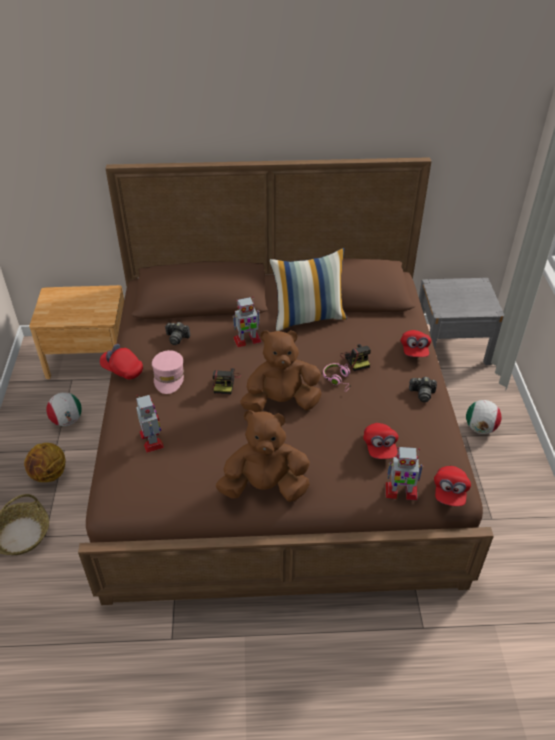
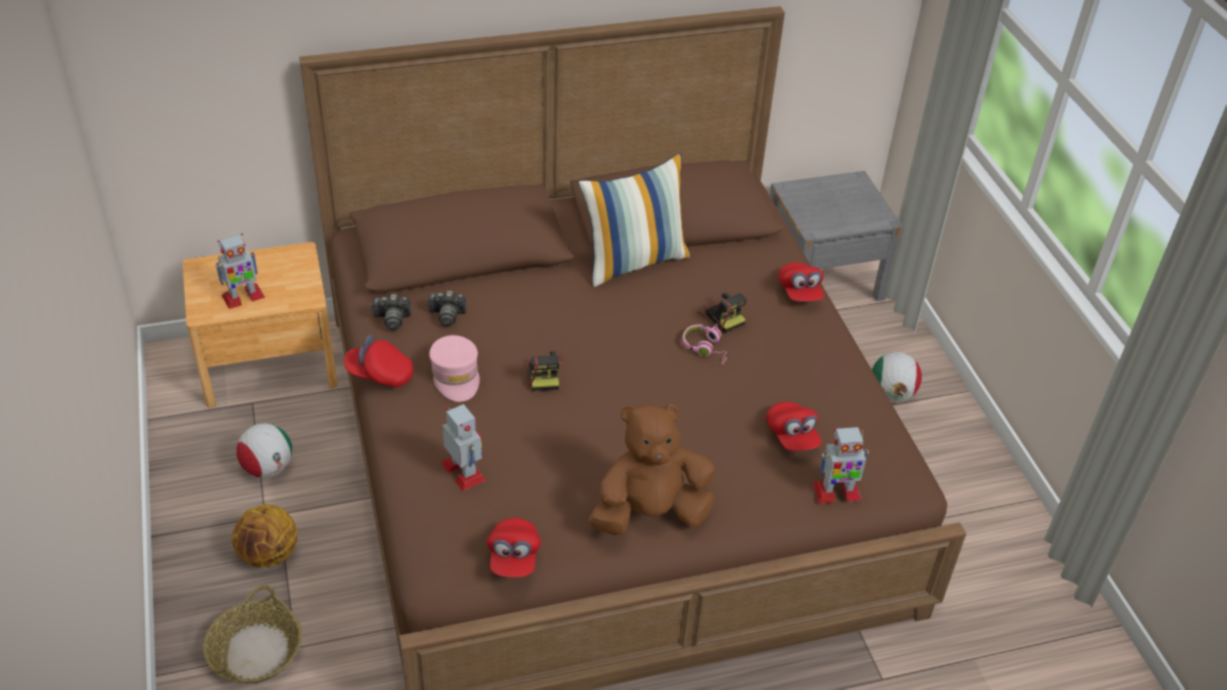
camera: 15 degrees left, 0 degrees up
toy robot [232,297,262,347] -> toy robot moved to [215,233,265,309]
brown plush toy [240,330,322,412] -> none
camera [409,377,437,402] -> camera moved to [371,294,411,330]
red cap [434,466,471,506] -> red cap moved to [487,518,541,577]

